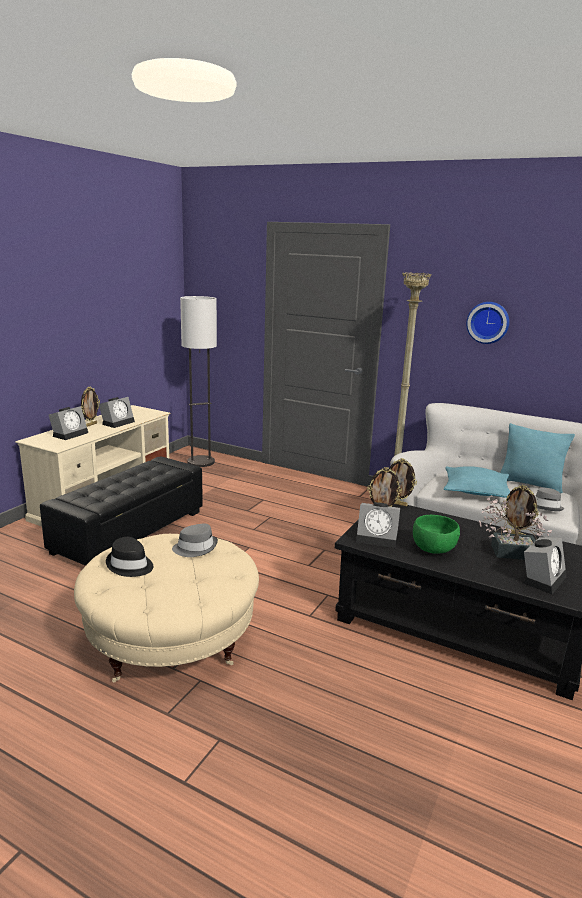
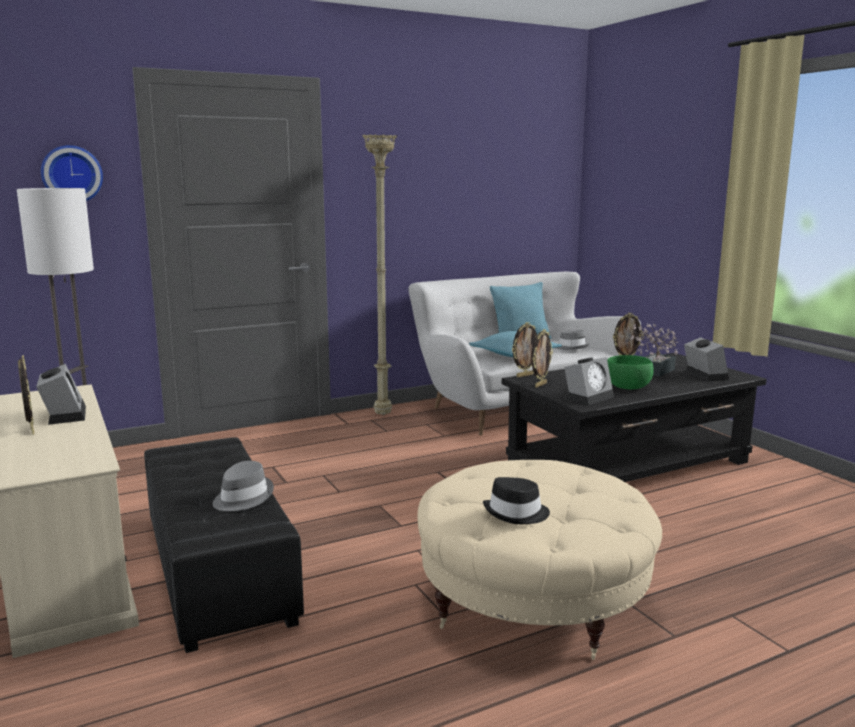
camera: 55 degrees left, 5 degrees down
alarm clock [49,406,88,440] -> none
grey hat [172,524,218,557] -> grey hat moved to [213,461,274,511]
wall clock [466,302,509,344] -> wall clock moved to [41,145,103,201]

